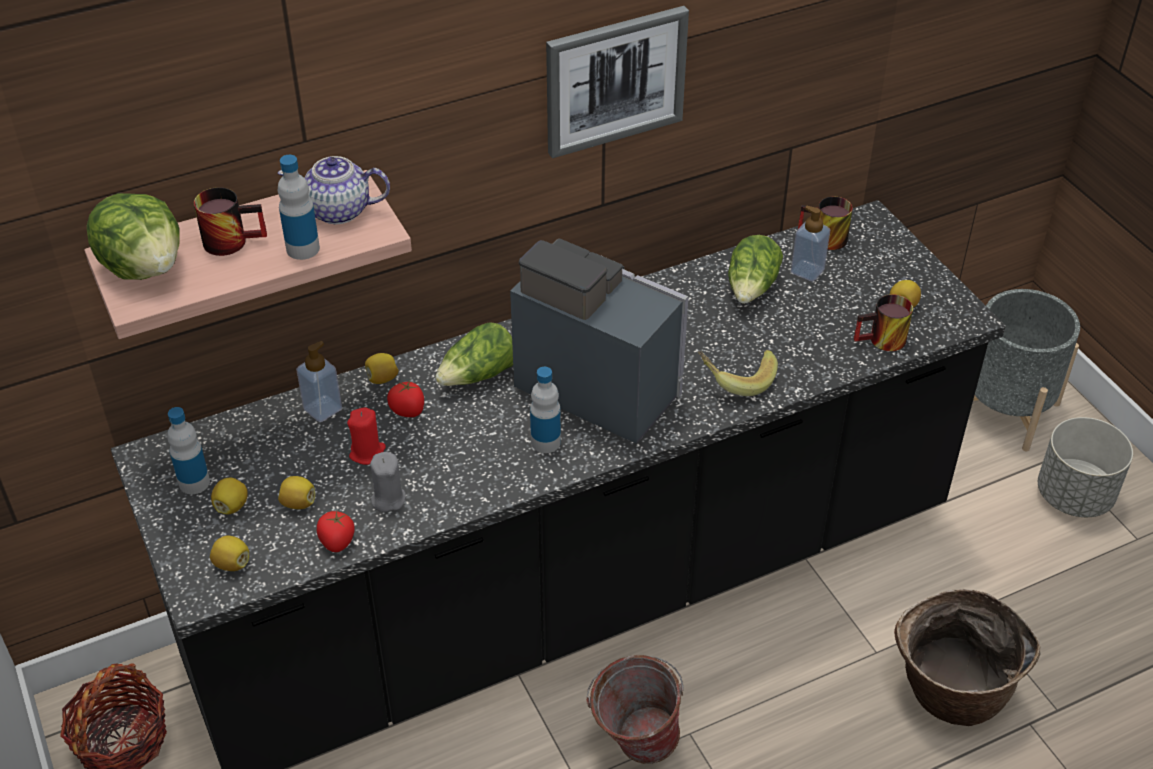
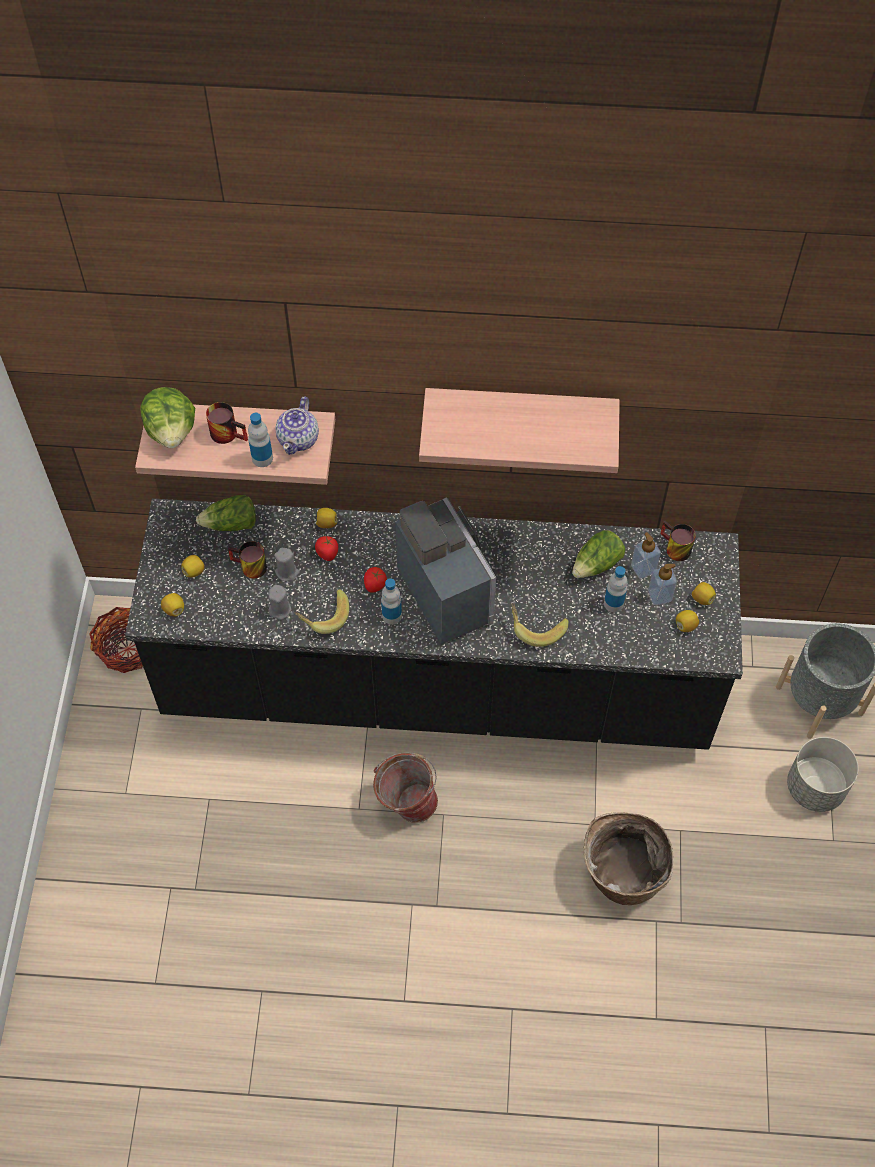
camera: 30 degrees right, 15 degrees up
bottle [167,407,210,494] -> bottle moved to [604,566,627,612]
teapot [278,156,390,224] -> teapot turned 105 degrees counterclockwise [275,396,319,455]
lemon [278,476,315,509] -> lemon moved to [692,582,716,605]
soap dispenser [296,341,342,422] -> soap dispenser moved to [648,564,677,605]
tomato [317,511,355,552] -> tomato moved to [364,567,387,593]
red candle [347,407,386,465] -> grey candle [274,548,300,581]
lettuce [435,322,513,386] -> lettuce moved to [196,495,256,531]
picture [546,6,689,158] -> shelf [419,388,620,473]
mug [854,294,913,351] -> mug moved to [228,541,267,579]
none -> banana [294,589,349,634]

